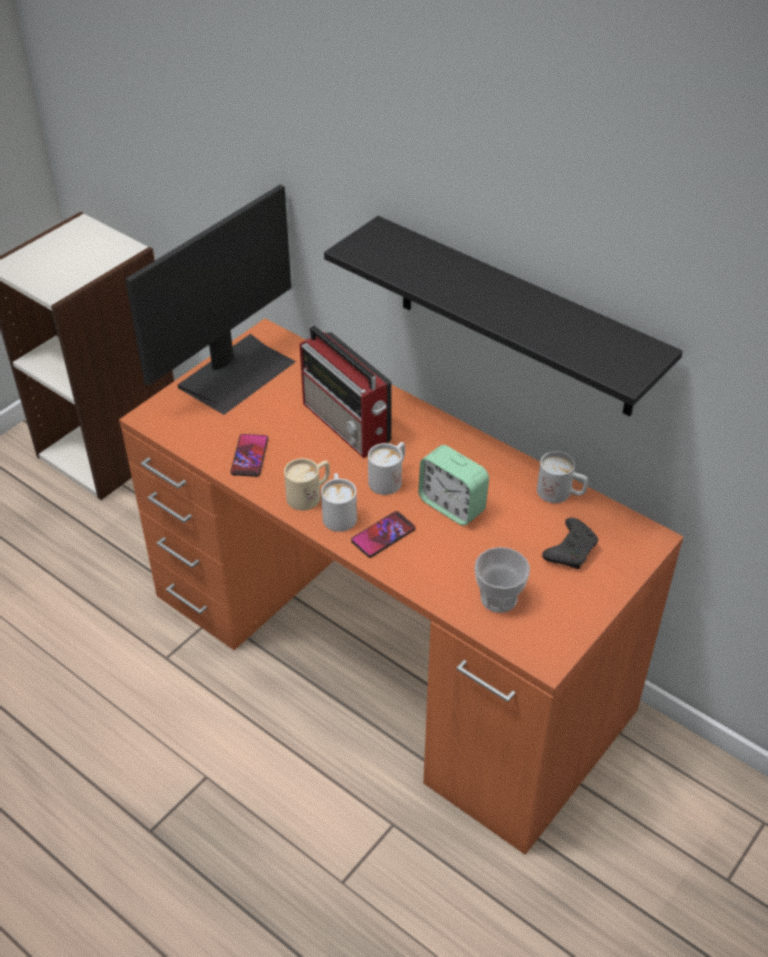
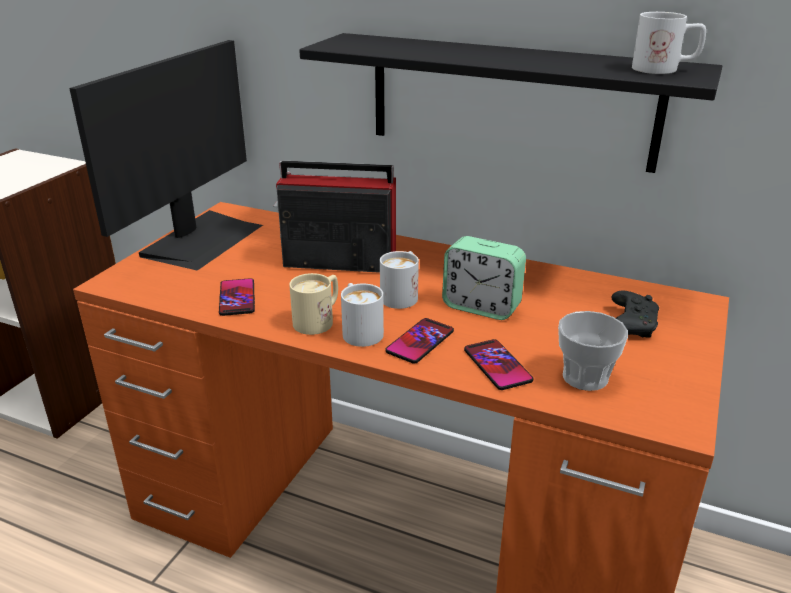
camera: 15 degrees left, 15 degrees down
radio [299,325,392,458] -> radio turned 150 degrees clockwise [273,161,396,273]
white mug [537,451,588,503] -> white mug moved to [632,12,706,74]
none -> phone [464,339,533,390]

